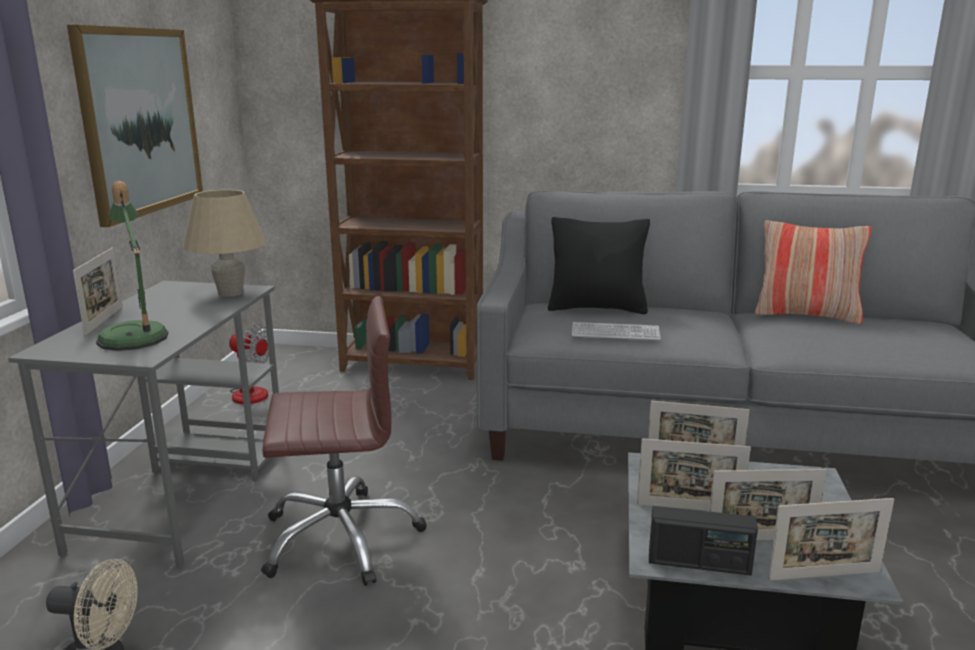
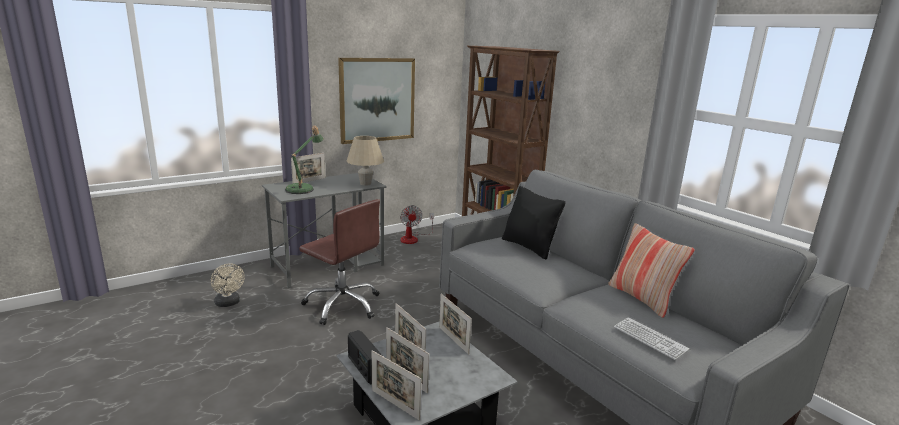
camera: 45 degrees right, 0 degrees up
keyboard [572,322,661,340] -> keyboard moved to [614,317,689,360]

